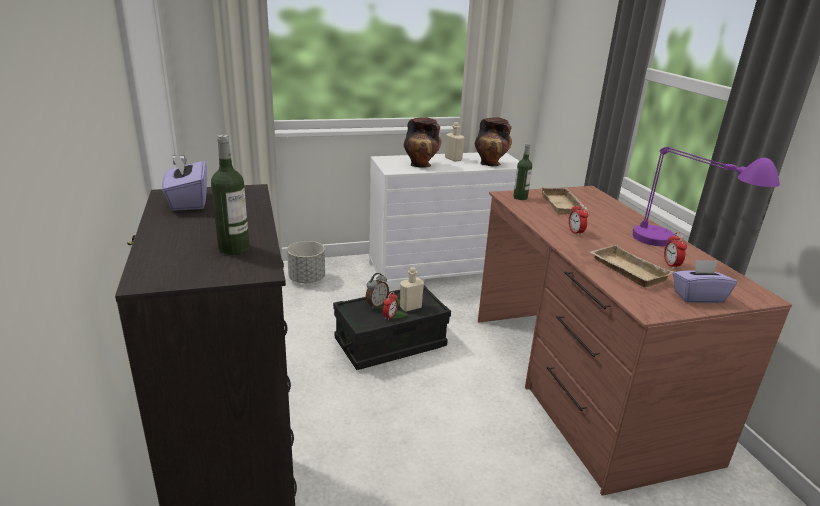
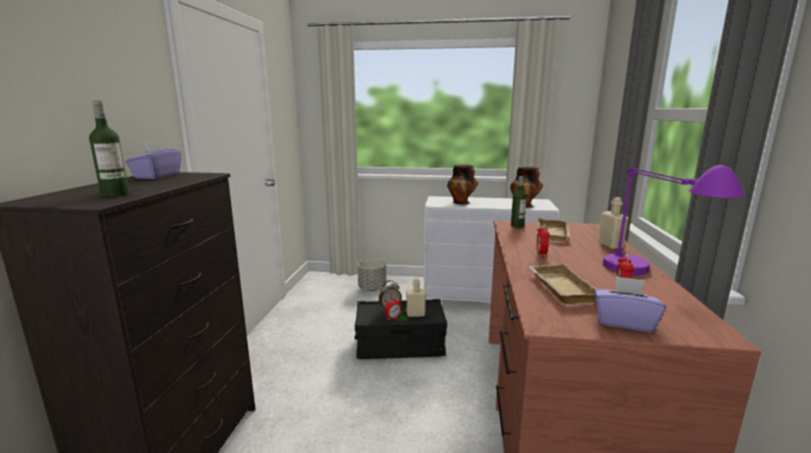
camera: 25 degrees right, 10 degrees down
beige bottle [445,122,464,161] -> beige bottle moved to [598,197,628,249]

